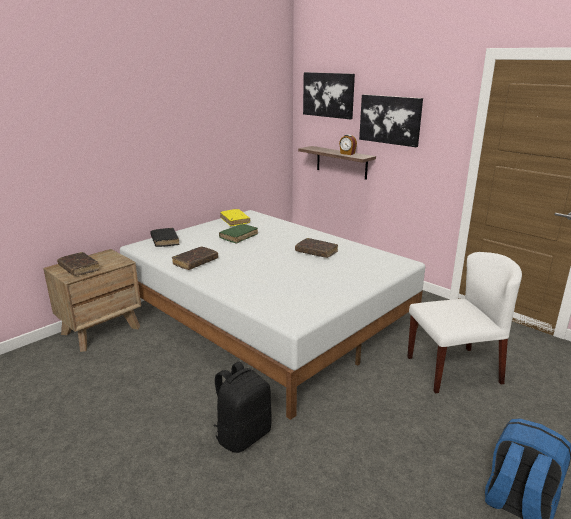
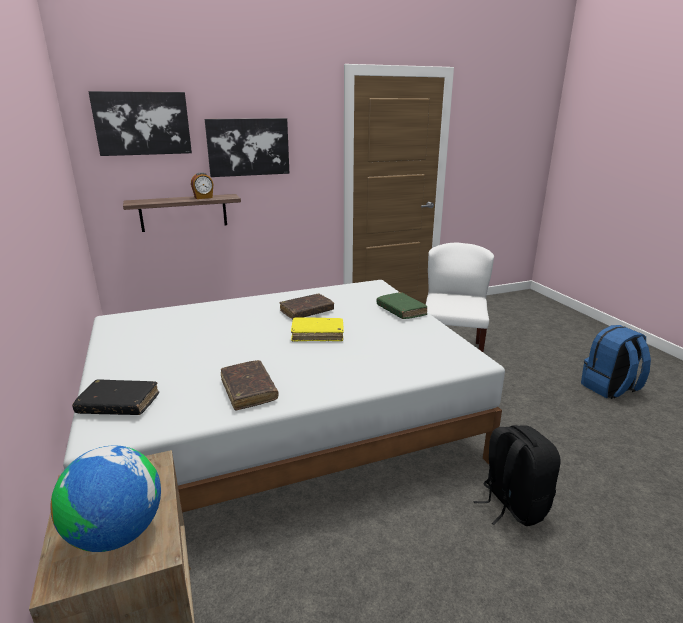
camera: 65 degrees left, 0 degrees up
brown book [57,252,100,276] -> globe [50,445,161,552]
green book [219,224,258,243] -> green book moved to [376,292,427,319]
yellow book [220,209,250,226] -> yellow book moved to [291,317,344,342]

